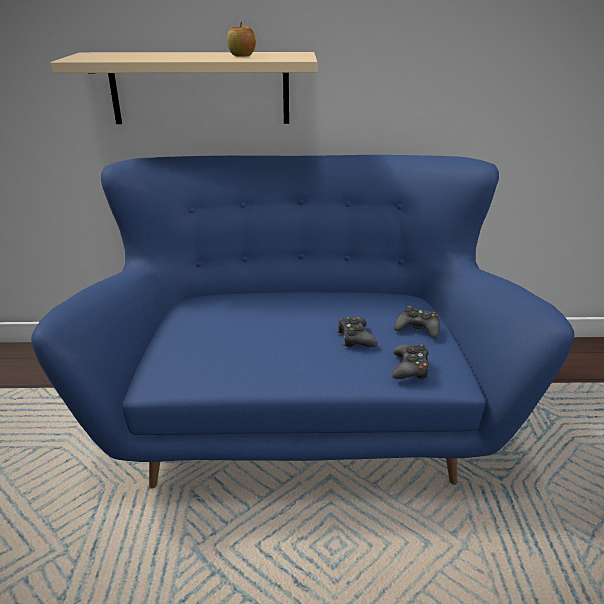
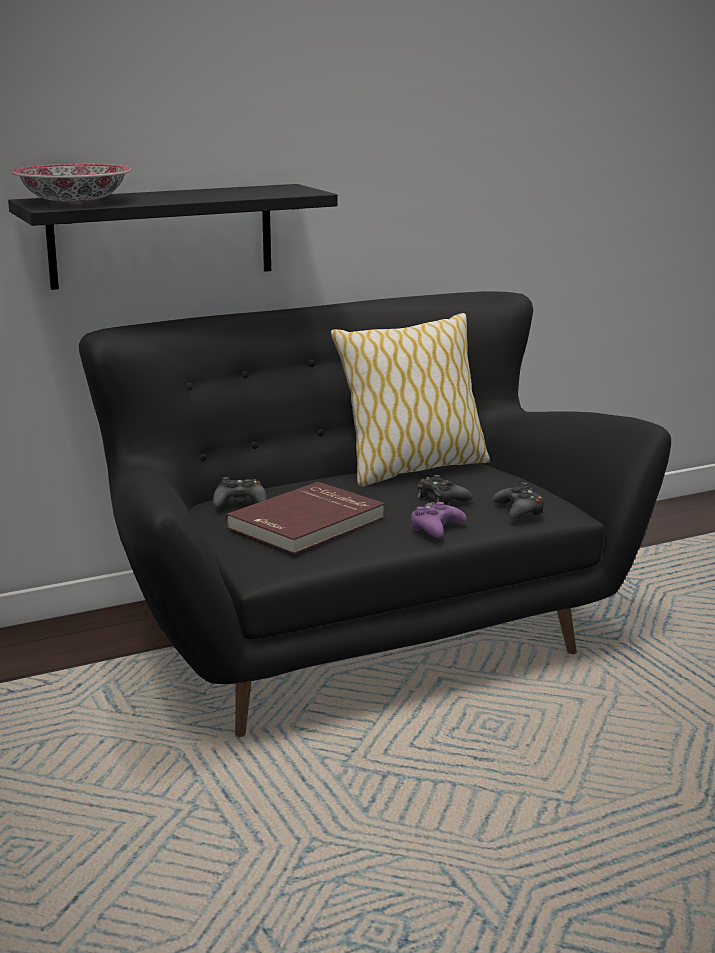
camera: 25 degrees left, 10 degrees down
blue sofa [31,155,574,489] -> black sofa [79,291,671,737]
beige shelf [51,52,318,124] -> black shelf [8,184,338,290]
apple [227,22,256,57] -> none
black game controller [394,305,440,338] -> black game controller moved to [213,477,267,507]
none -> bowl [12,164,131,203]
none -> red book [225,482,385,554]
none -> pillow [331,313,490,487]
none -> purple game controller [410,502,467,538]

